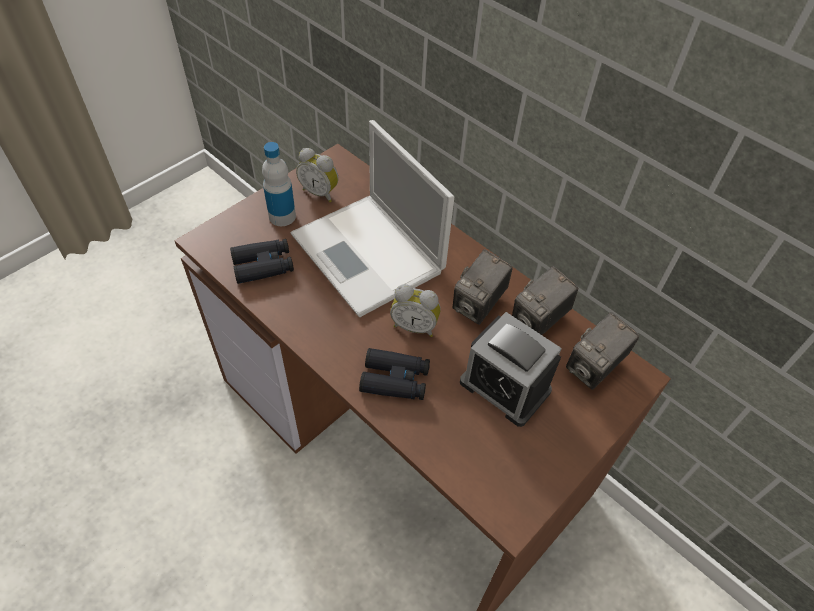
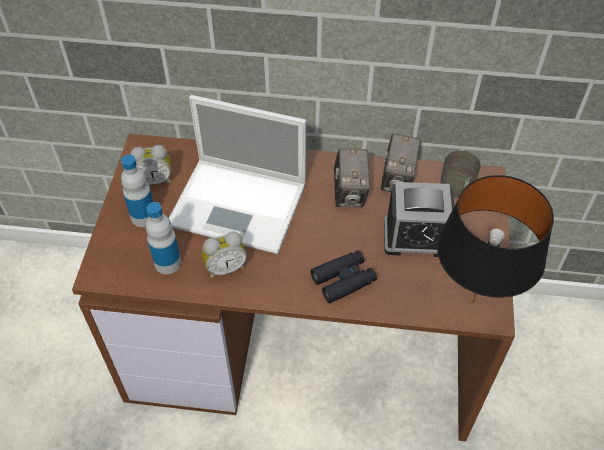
camera: 35 degrees left, 0 degrees up
black binoculars [230,239,294,284] -> bottle [146,202,181,274]
alarm clock [390,284,441,337] -> alarm clock moved to [202,232,247,279]
camera [566,312,639,390] -> grey mug [440,151,480,198]
none -> black table lamp [437,175,554,304]

